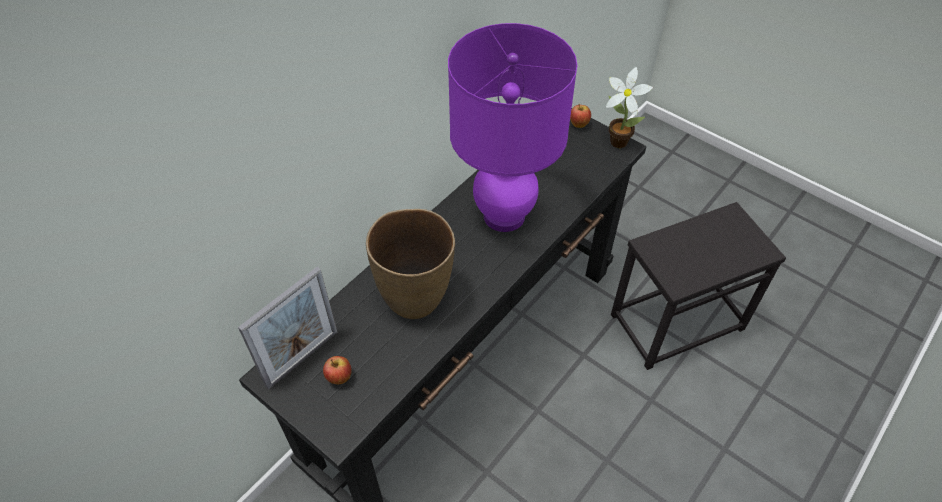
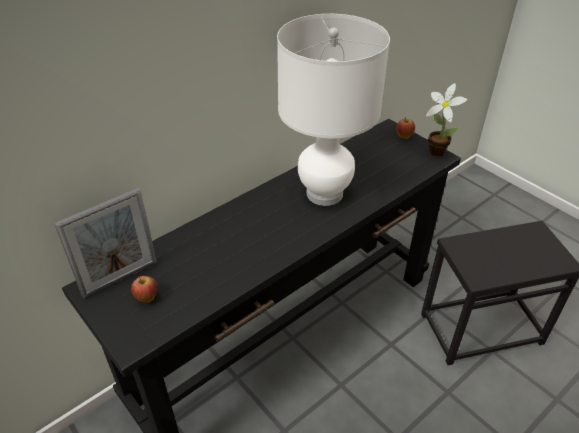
camera: 10 degrees right, 10 degrees down
brown vase [366,209,455,319] -> none
purple table lamp [448,23,578,232] -> white table lamp [277,14,390,206]

